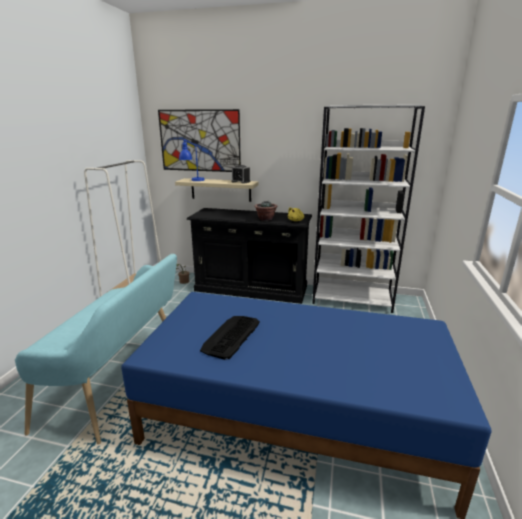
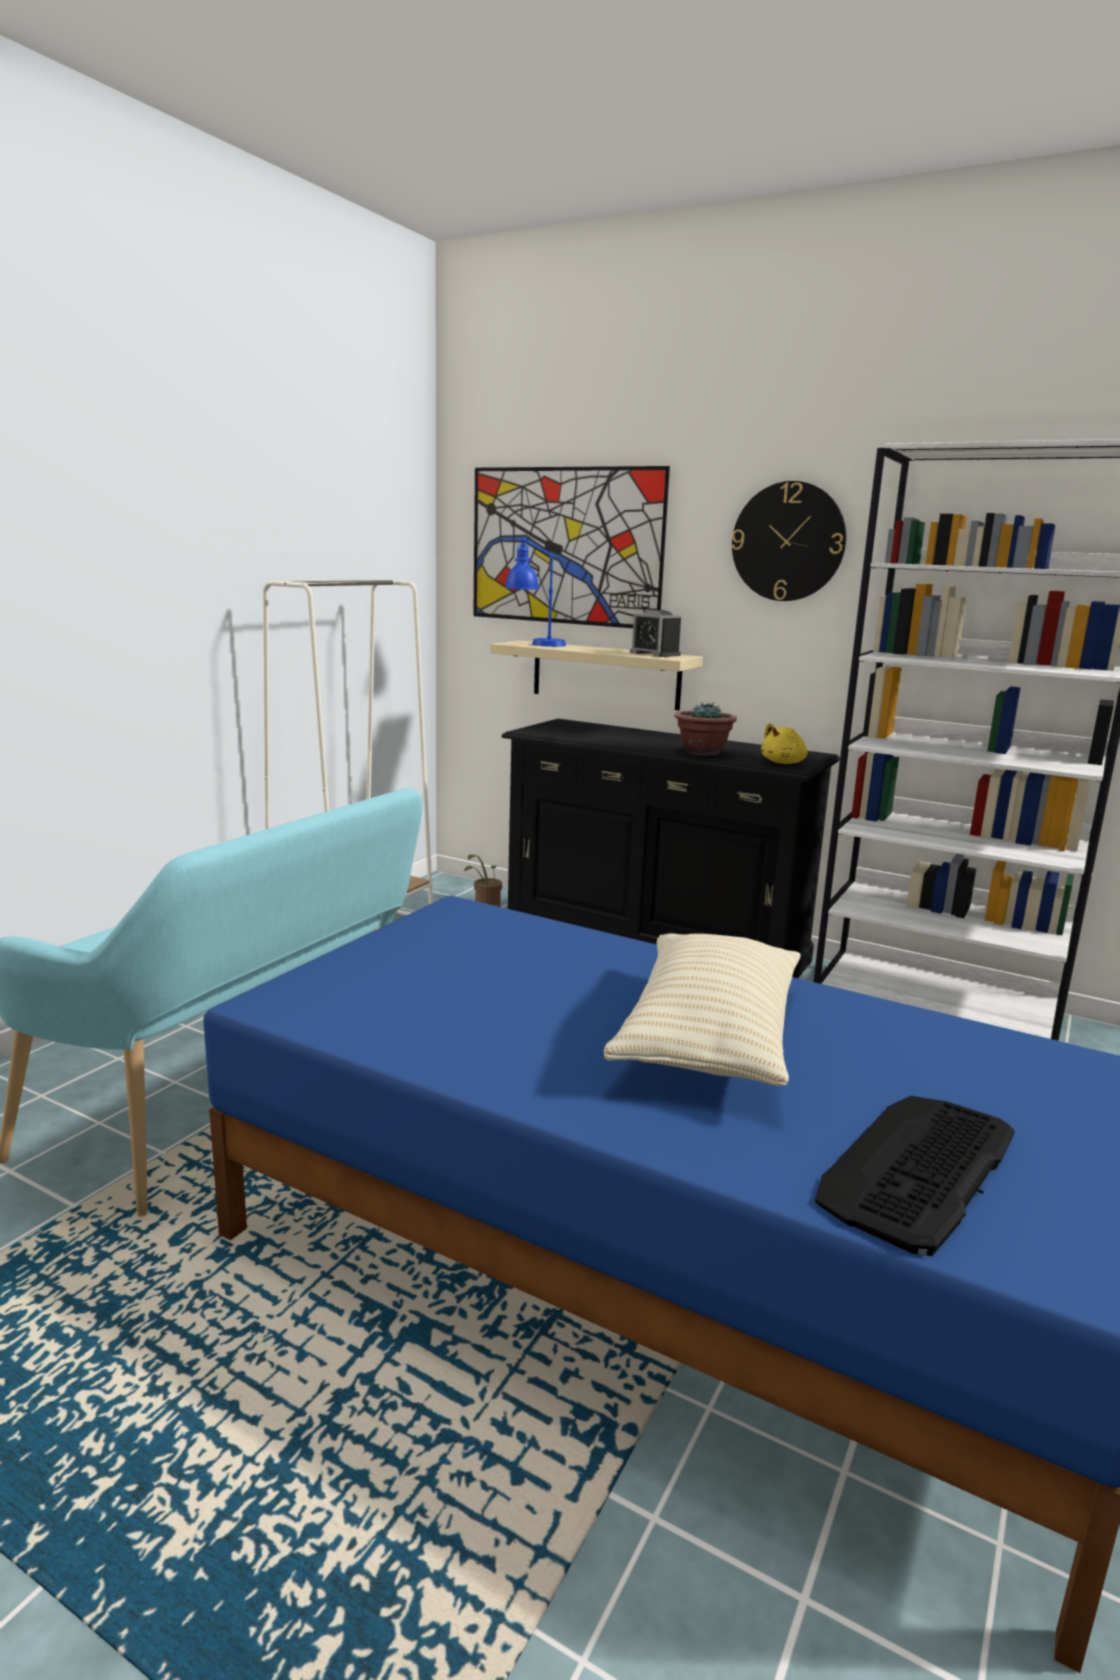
camera: 15 degrees right, 5 degrees down
keyboard [200,316,260,360] -> keyboard moved to [815,1096,1015,1256]
none -> beige pillow [604,933,801,1086]
none -> wall clock [732,481,846,601]

